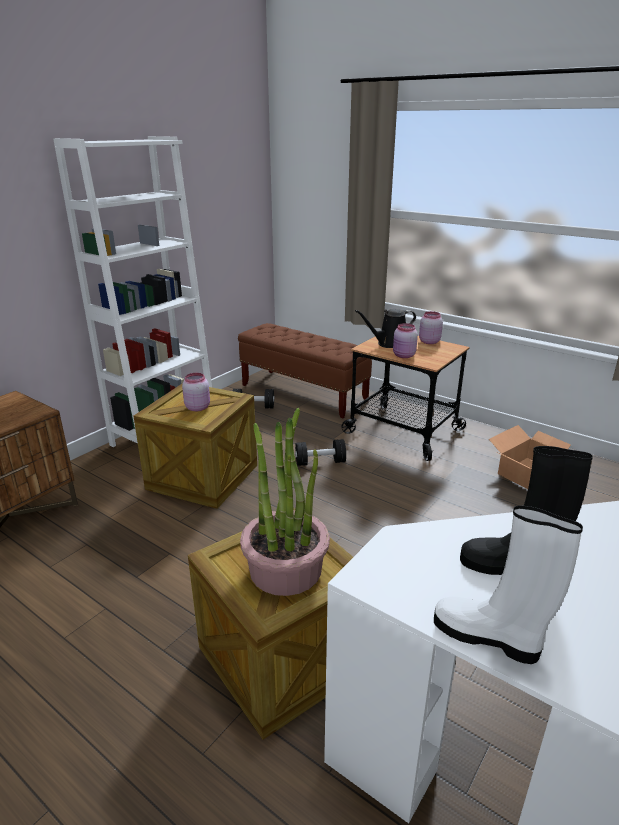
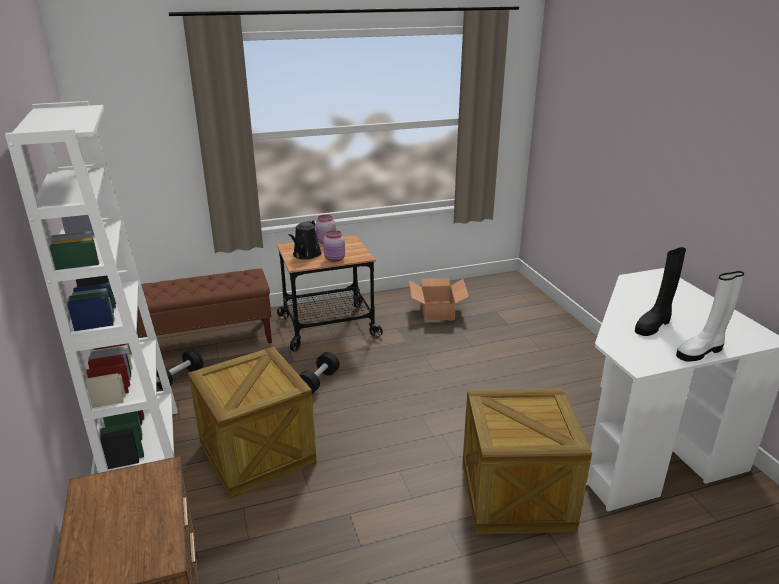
camera: 55 degrees left, 0 degrees up
pink jar [182,373,210,411] -> none
potted plant [240,408,330,596] -> none

